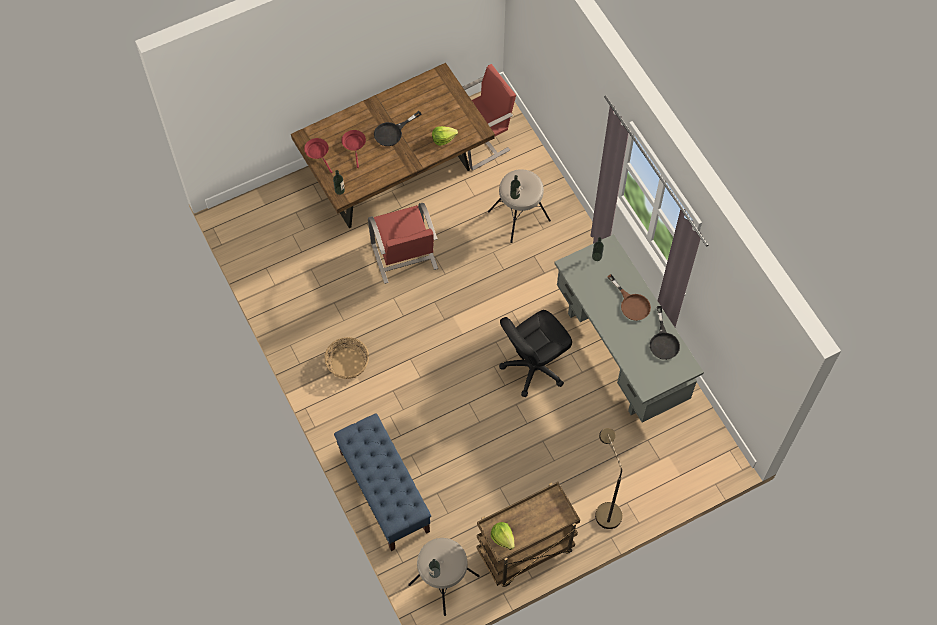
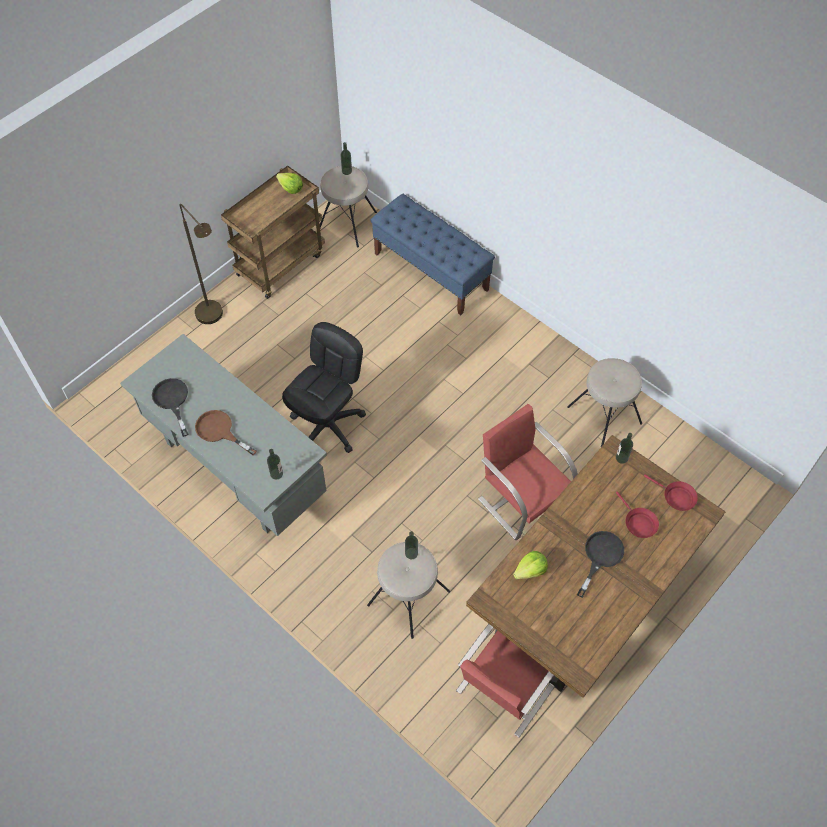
camera: 160 degrees right, 5 degrees down
basket [324,337,369,379] -> none
none -> beige stool [567,358,642,447]

